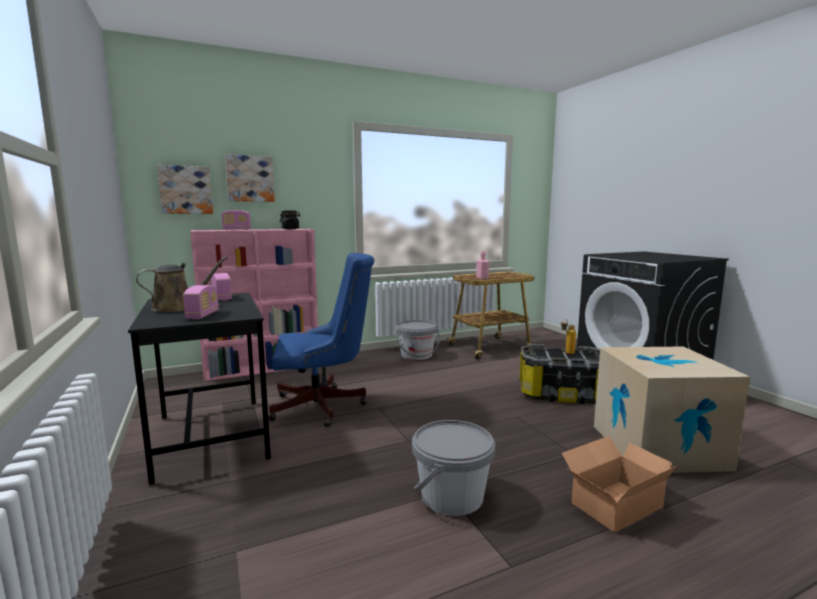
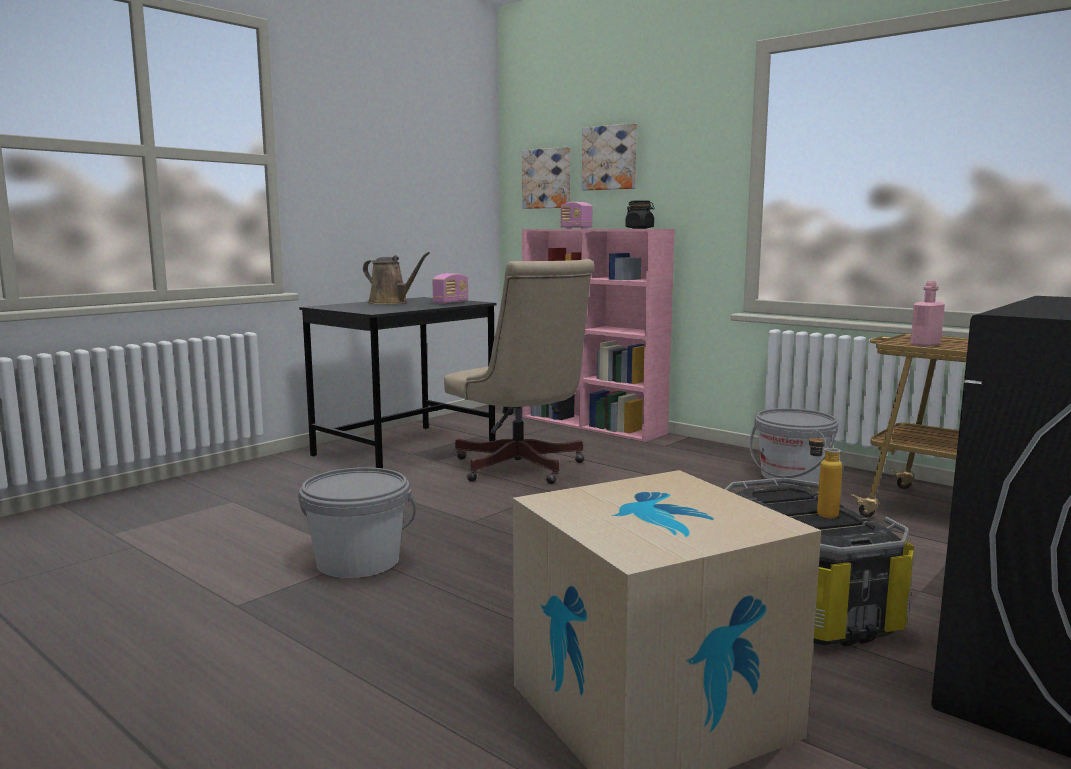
camera: 65 degrees right, 0 degrees up
radio [183,285,219,319] -> none
blue office chair [268,253,374,427] -> beige office chair [444,259,595,484]
cardboard box [562,436,678,533] -> none

